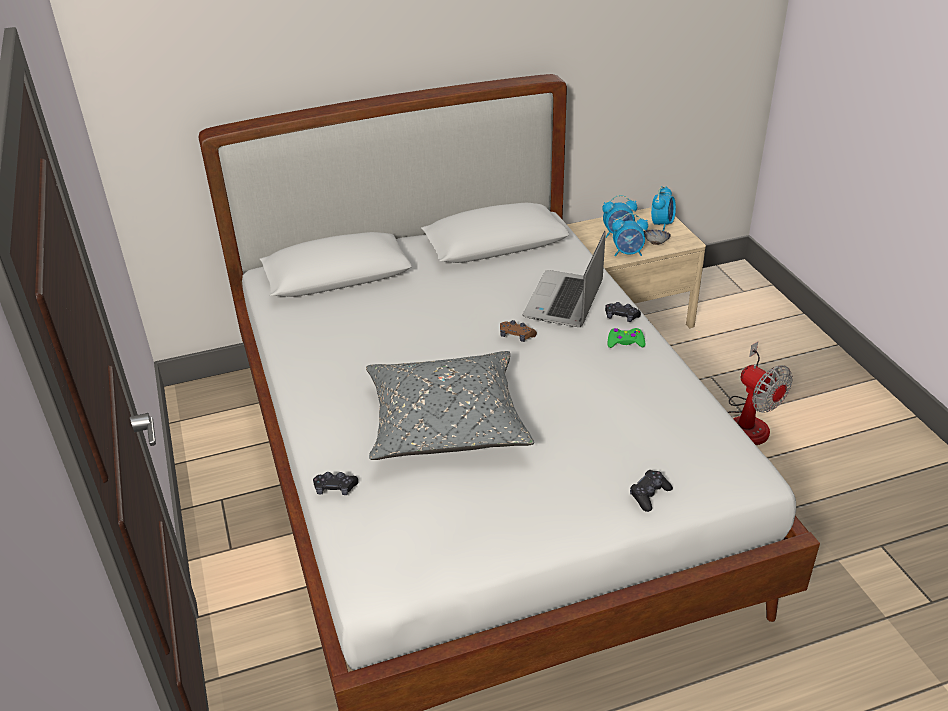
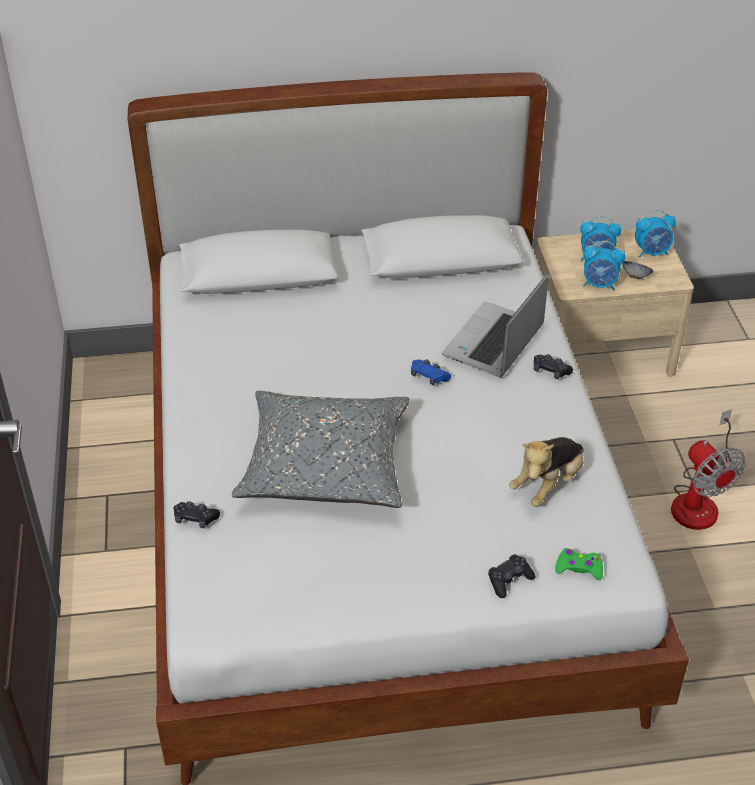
camera: 10 degrees right, 5 degrees up
brown game controller [500,320,537,342] -> blue game controller [411,359,451,385]
green game controller [608,328,645,348] -> green game controller moved to [555,548,603,580]
alarm clock [651,186,676,231] -> alarm clock turned 45 degrees clockwise [635,210,676,258]
none -> plush toy [509,437,584,507]

